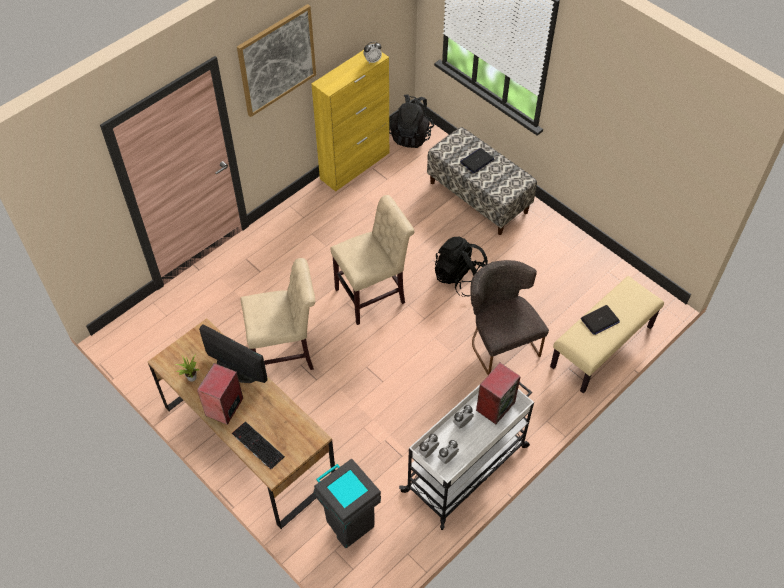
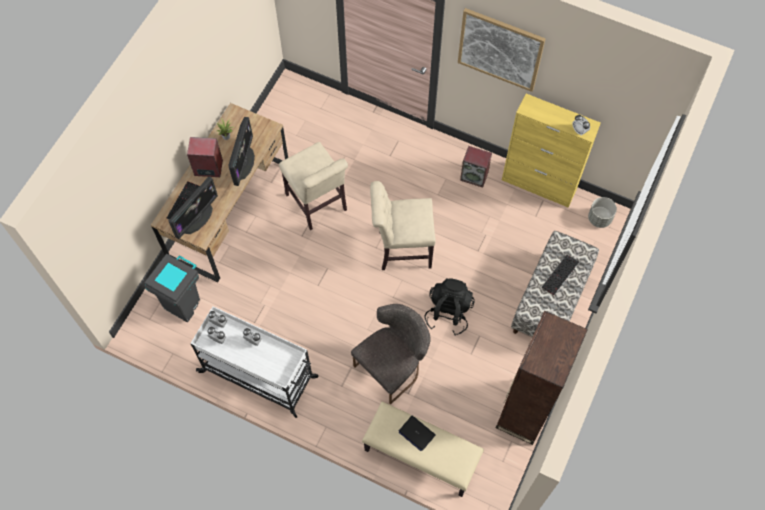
camera: 70 degrees right, 10 degrees up
beige chair [330,195,414,325] -> beige chair turned 135 degrees clockwise [370,181,436,270]
black backpack [389,94,434,148] -> grey planter [588,197,617,228]
laptop [460,148,494,173] -> keyboard [542,254,579,295]
speaker [476,363,521,424] -> speaker moved to [460,146,492,187]
none -> monitor [169,177,218,239]
none -> brown bookcase [496,311,588,445]

